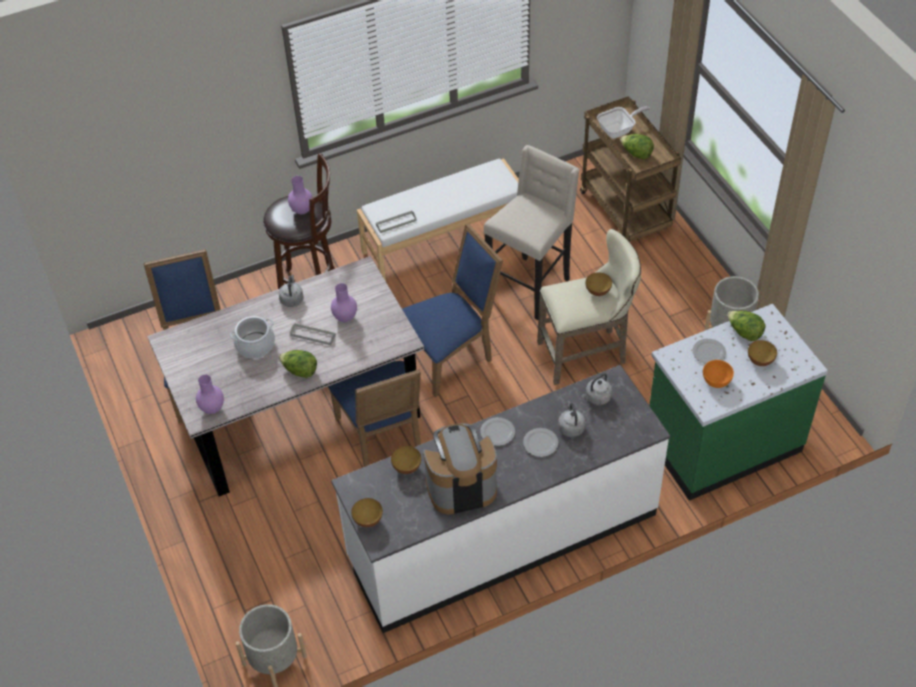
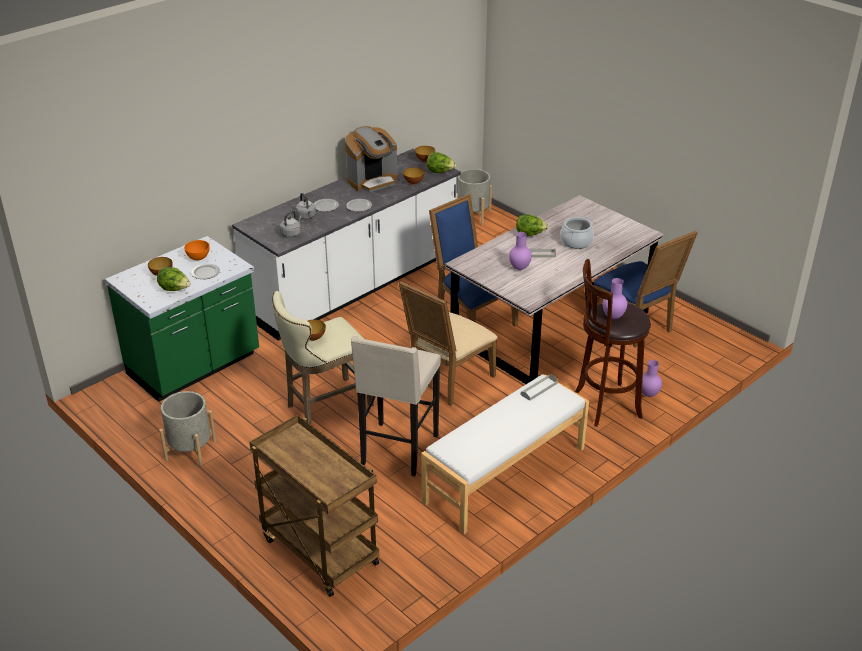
camera: 160 degrees right, 15 degrees down
purple vase [196,375,224,414] -> purple vase moved to [642,360,662,397]
grey kettle [278,275,304,307] -> none
blue chair [402,223,503,397] -> beige chair [399,281,497,406]
frying pan [597,106,650,139] -> none
lettuce [620,134,654,159] -> lettuce moved to [427,153,456,173]

